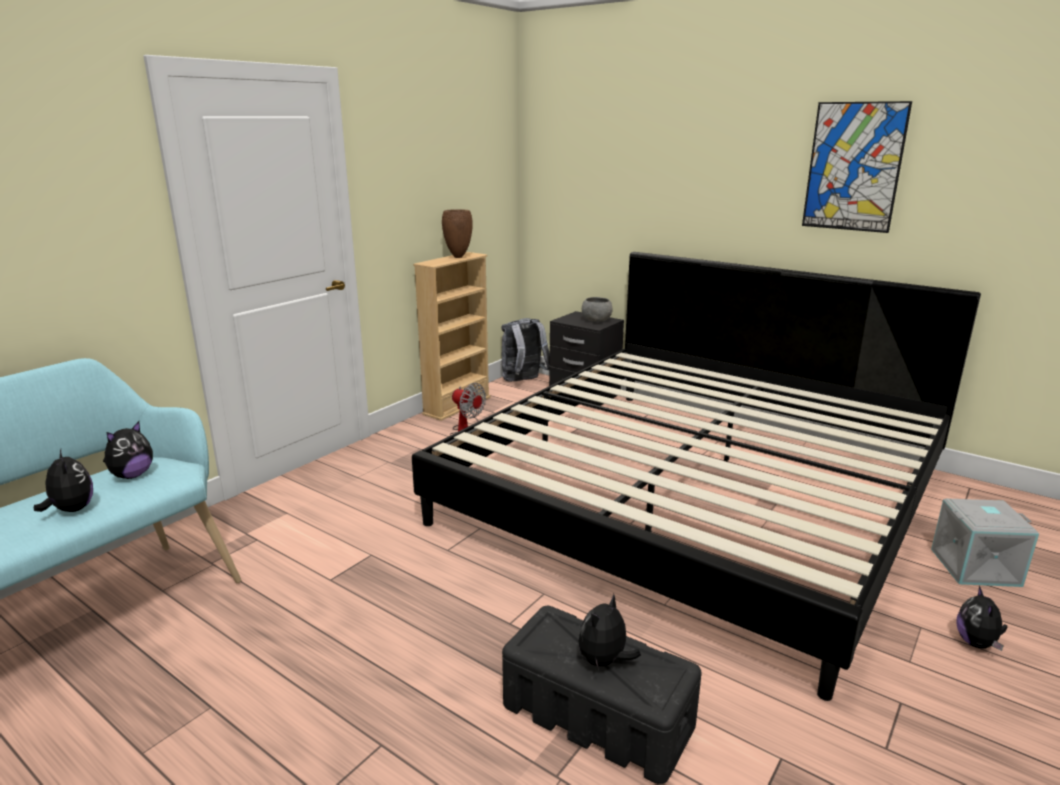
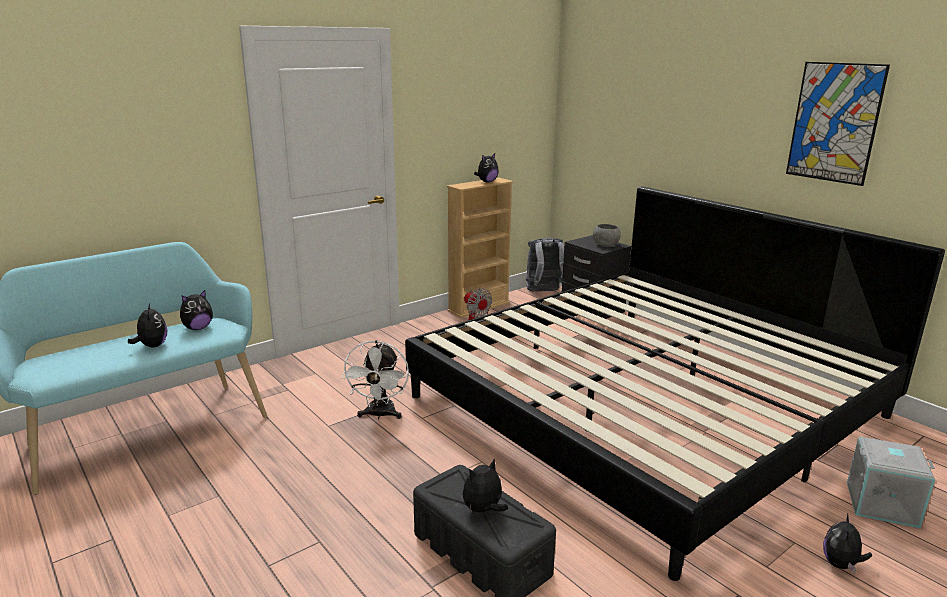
camera: 15 degrees right, 0 degrees up
brown vase [442,209,473,258] -> plush toy [474,154,499,182]
none -> white fan [342,340,409,420]

